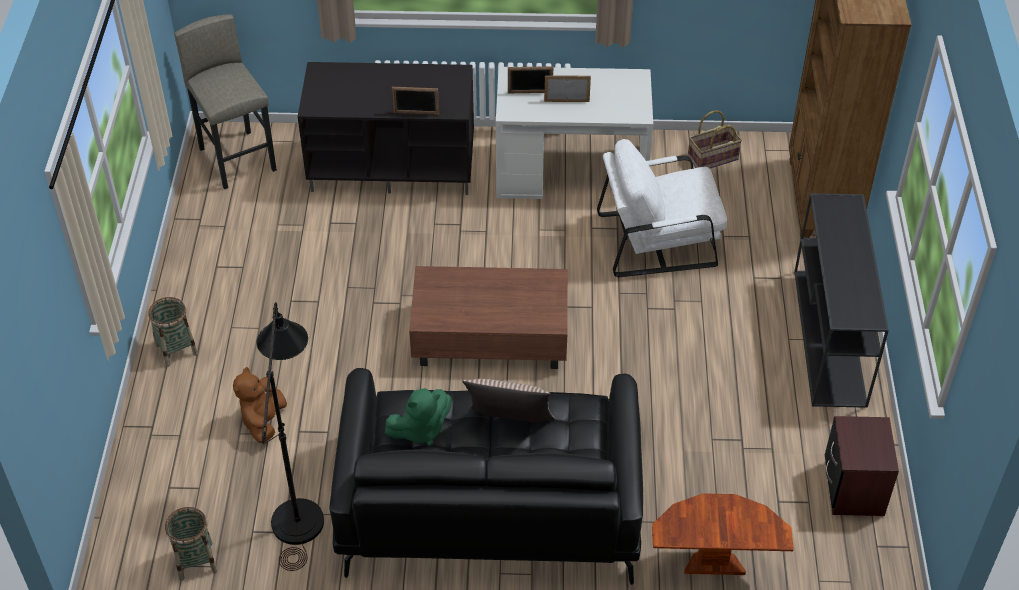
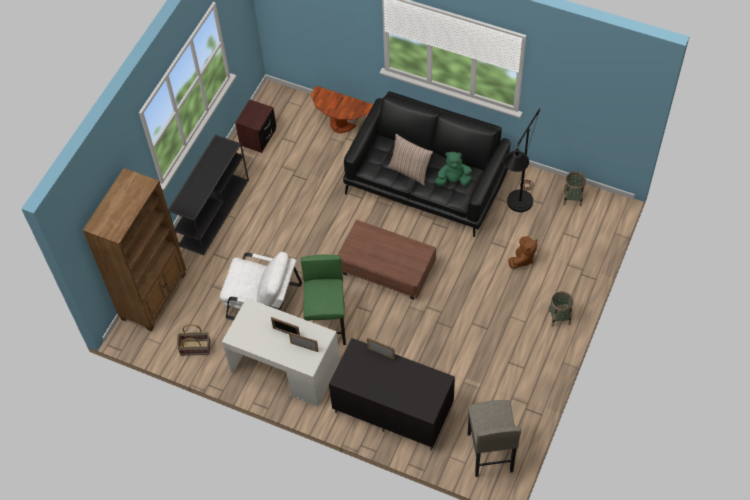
camera: 155 degrees left, 10 degrees up
none -> green stool [301,255,346,345]

